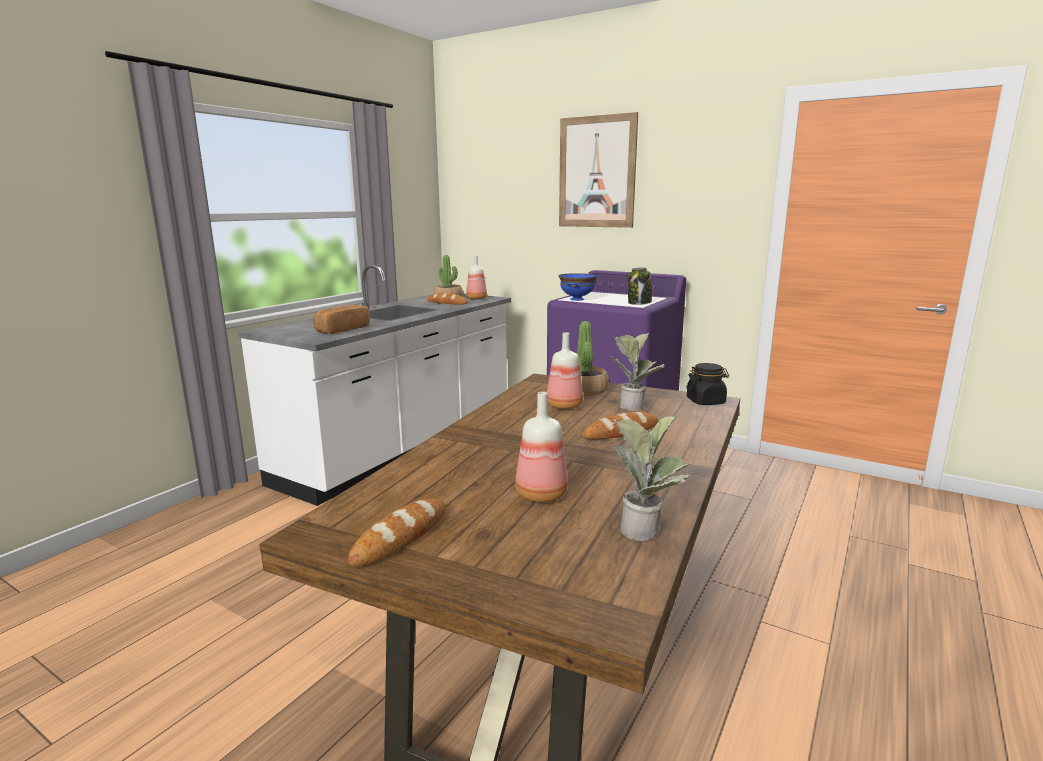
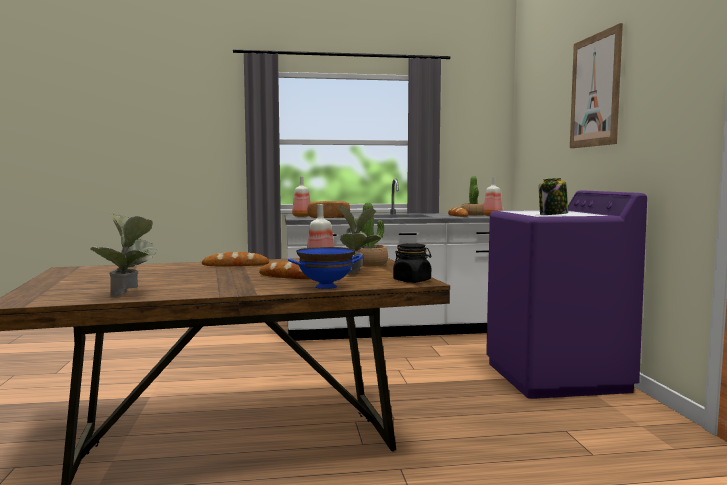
camera: 50 degrees right, 10 degrees down
bread [348,499,446,566] -> bread moved to [202,252,269,266]
bottle [515,392,568,503] -> bottle moved to [292,177,310,217]
blue bowl [559,273,597,301] -> blue bowl moved to [288,247,362,289]

